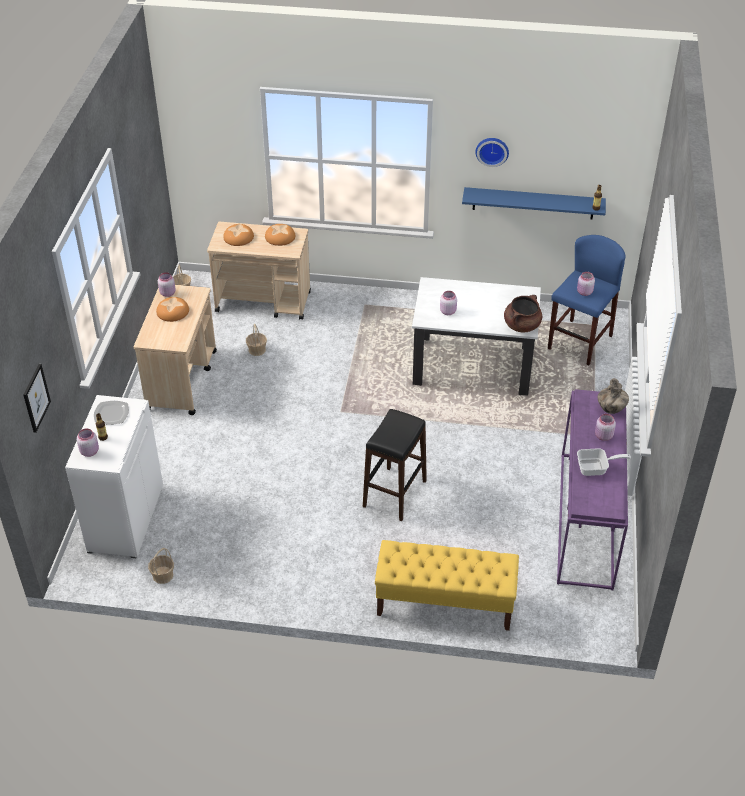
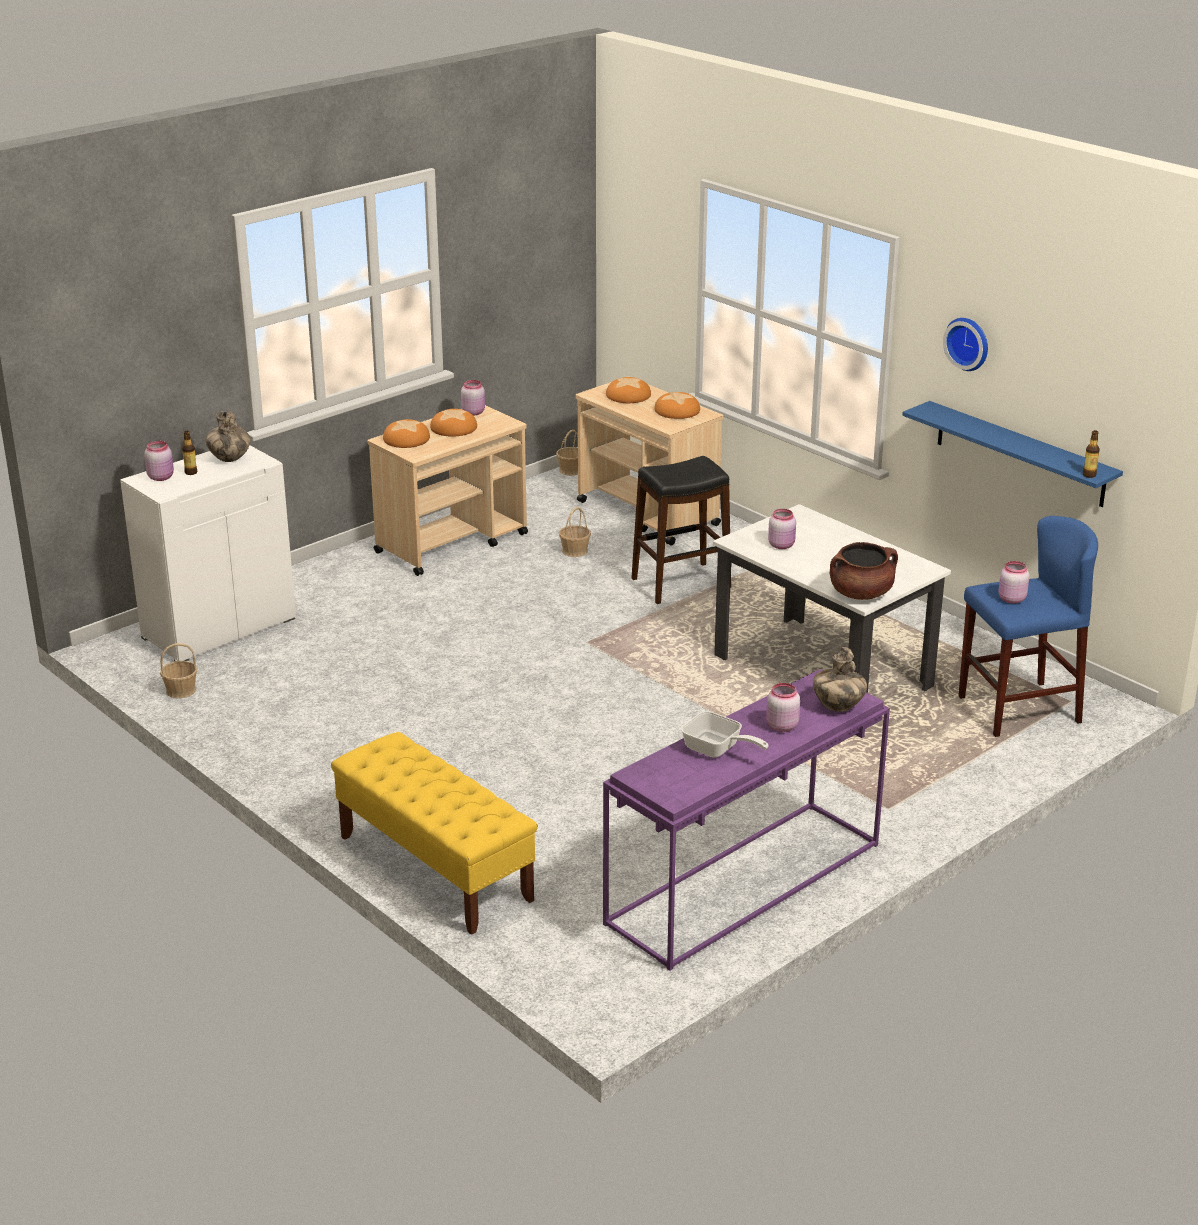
camera: 40 degrees right, 15 degrees down
picture [23,364,51,433] -> none
plate [94,401,129,425] -> vase [206,411,250,462]
black stool [363,409,427,521] -> black stool moved to [631,456,731,604]
none -> bread [383,419,430,448]

